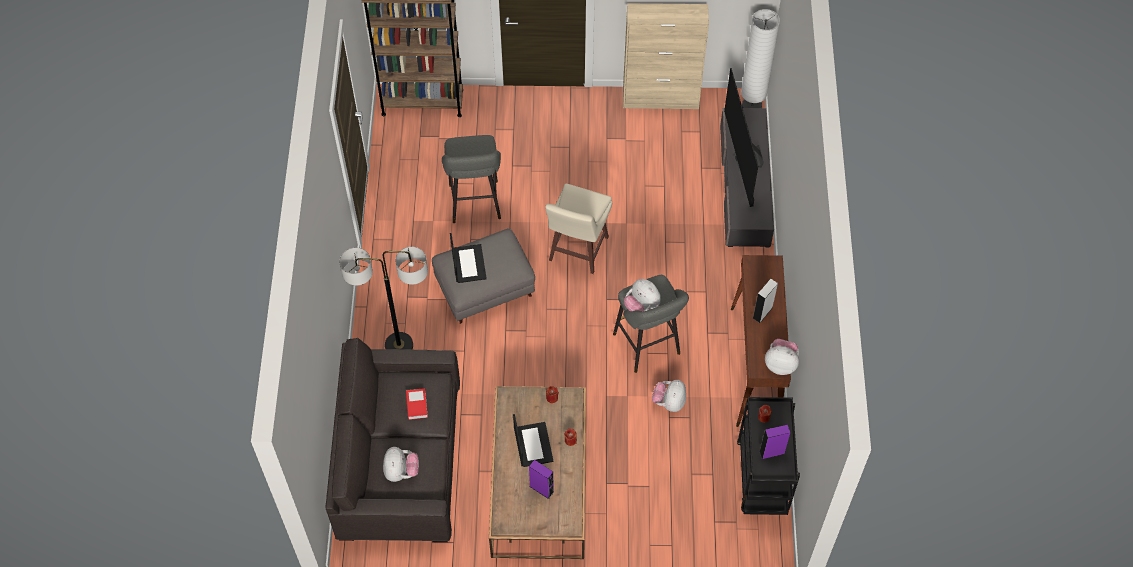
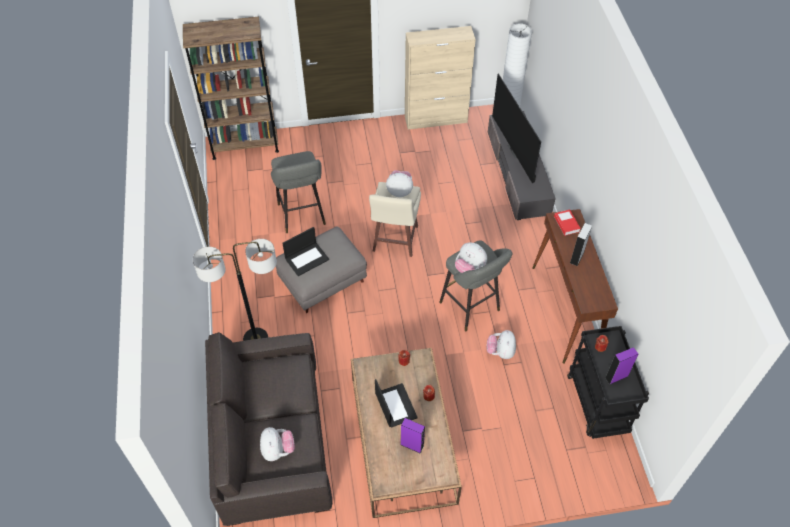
camera: 10 degrees left, 5 degrees down
book [406,388,428,420] -> book moved to [554,209,581,236]
laptop [450,233,487,283] -> laptop turned 75 degrees clockwise [282,227,329,276]
plush toy [765,339,799,375] -> plush toy moved to [386,170,413,197]

